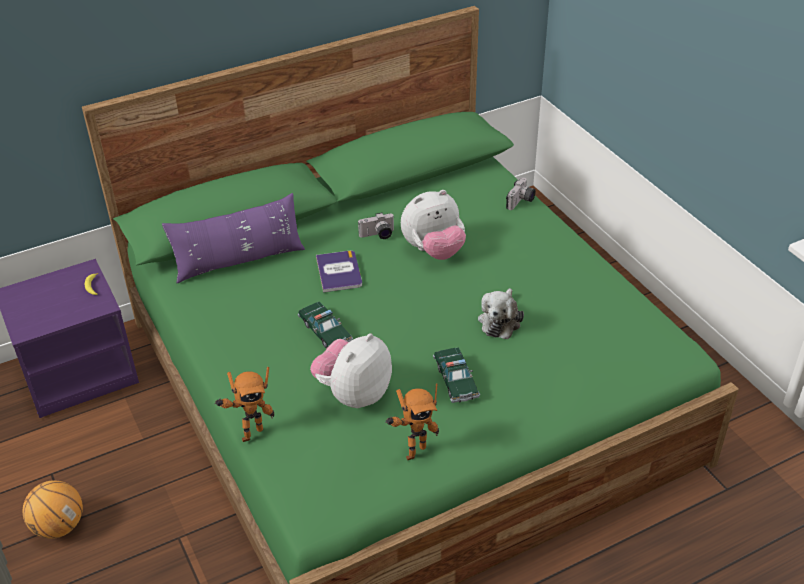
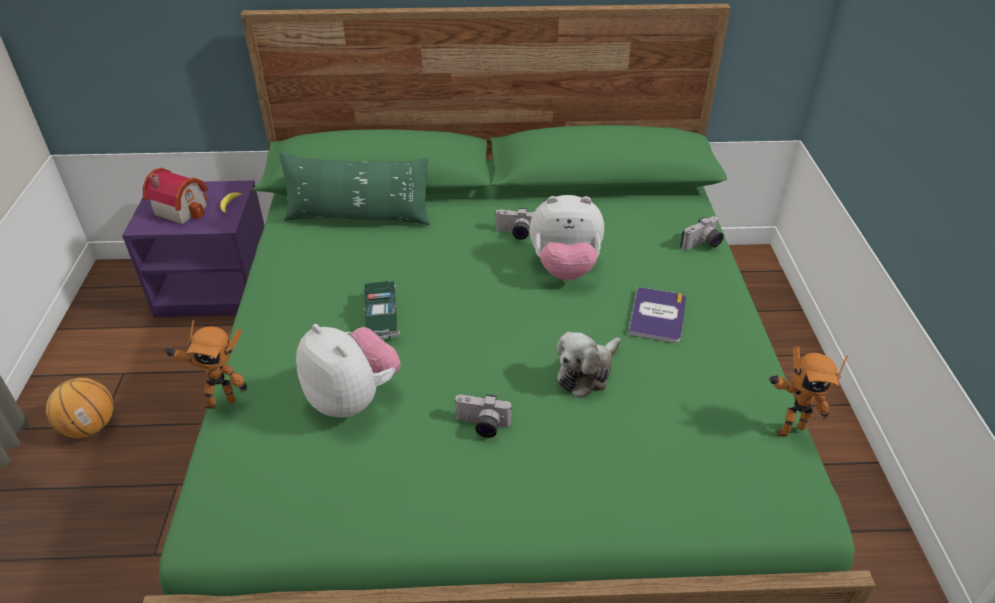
camera: 25 degrees right, 0 degrees up
purple pillow [162,193,305,283] -> green pillow [279,151,430,225]
plush toy [310,333,392,408] -> plush toy turned 75 degrees clockwise [296,324,401,417]
book [316,251,362,292] -> book moved to [628,287,686,343]
toy robot [385,383,439,460] -> toy robot moved to [768,346,848,436]
toy car [433,347,480,403] -> camera [454,394,512,438]
none -> toy house [143,168,208,224]

